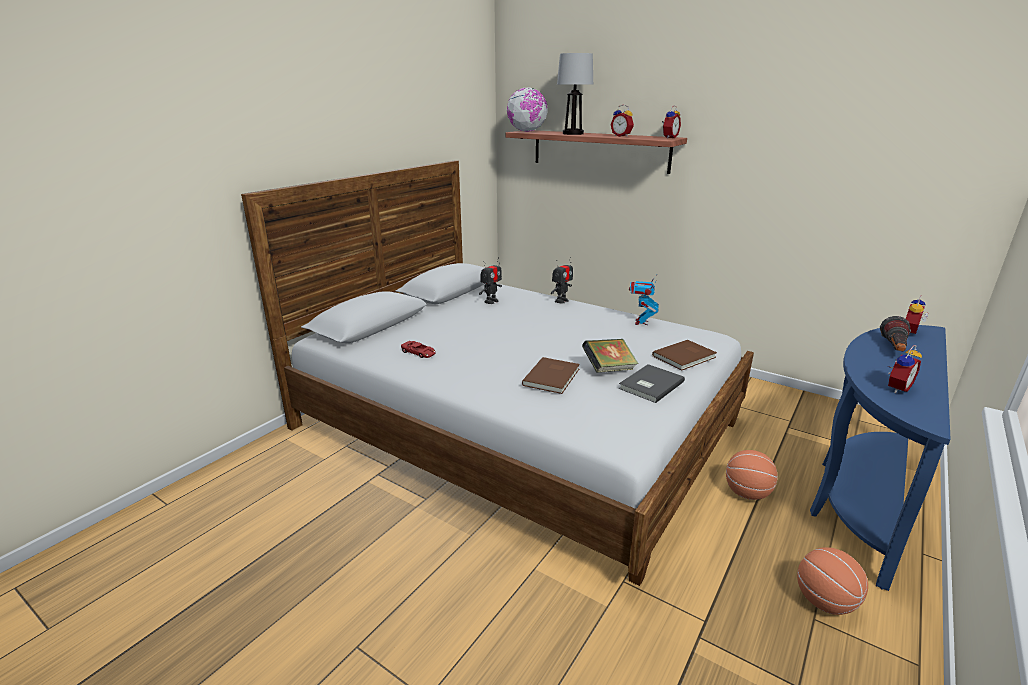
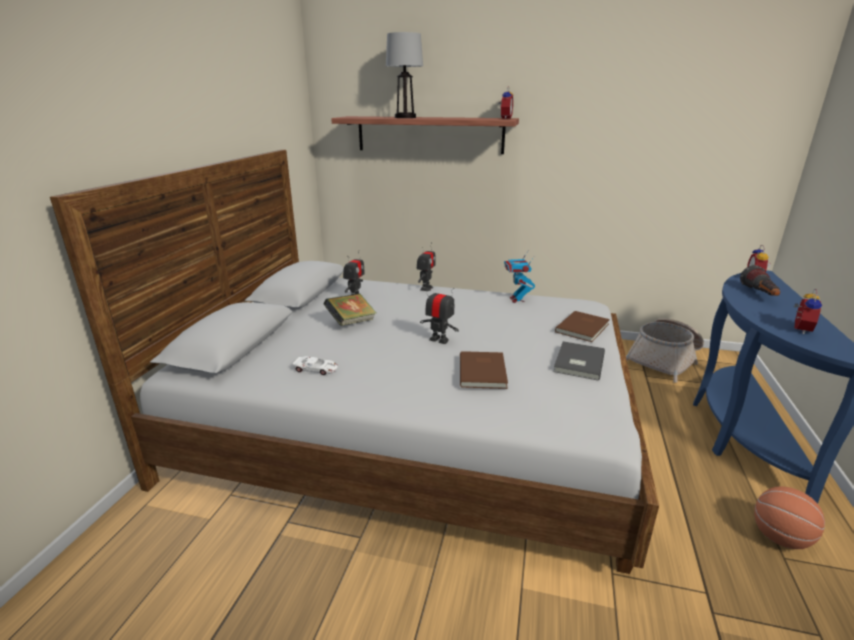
camera: 20 degrees left, 0 degrees up
red toy car [401,341,436,358] -> white toy car [293,356,338,375]
globe [507,87,548,132] -> none
book [582,339,639,372] -> book moved to [324,293,377,326]
alarm clock [610,104,634,137] -> none
basketball [726,450,778,500] -> none
none -> toy robot [420,284,459,344]
none -> basket [626,318,704,383]

